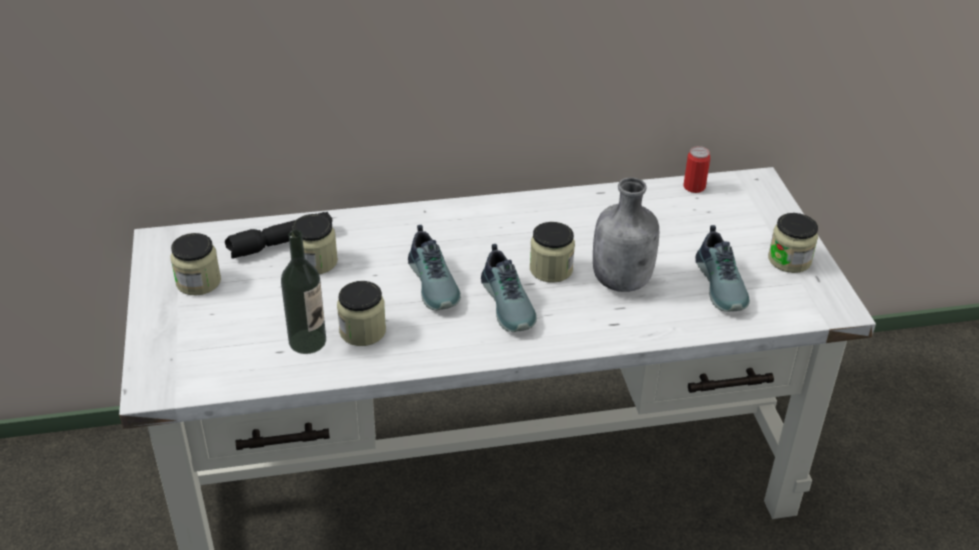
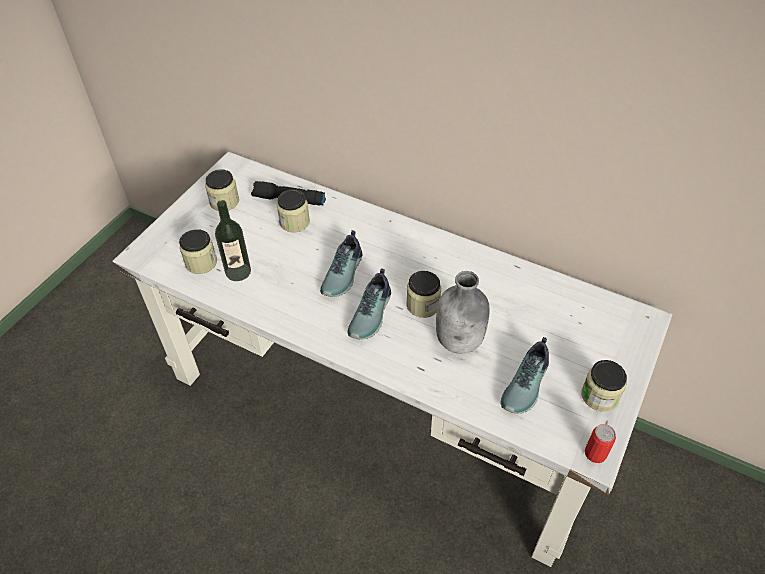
camera: 40 degrees right, 10 degrees up
jar [337,281,386,346] -> jar moved to [179,229,217,274]
can [683,146,710,193] -> can moved to [585,424,616,463]

